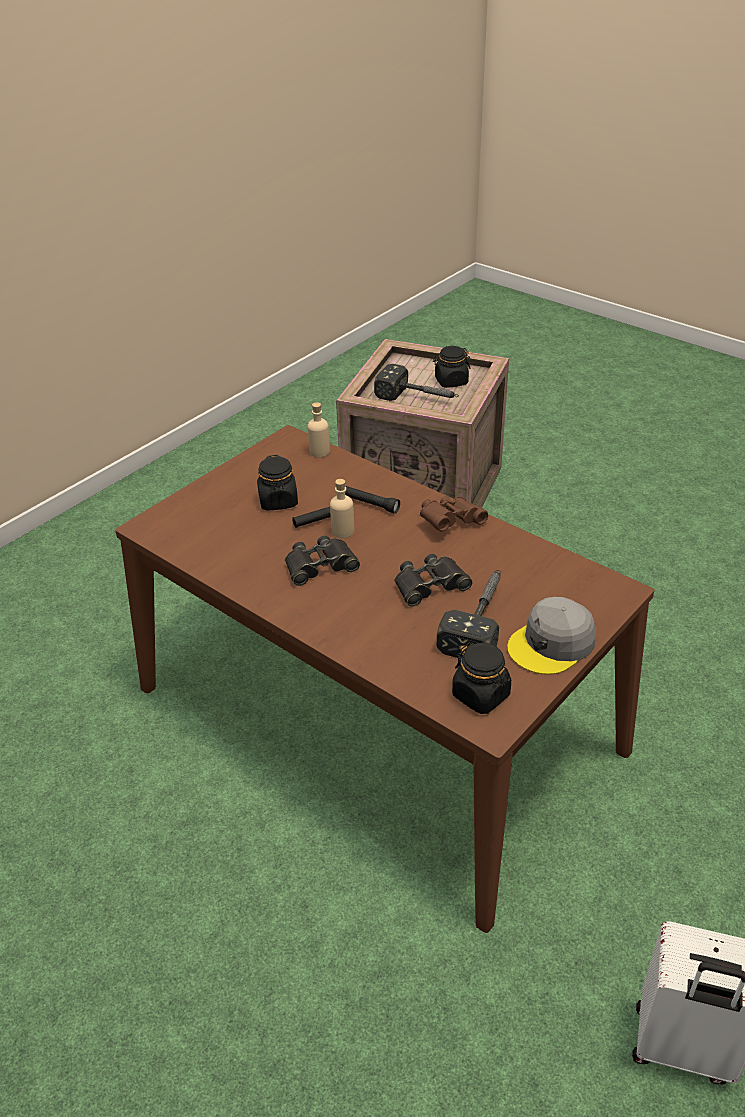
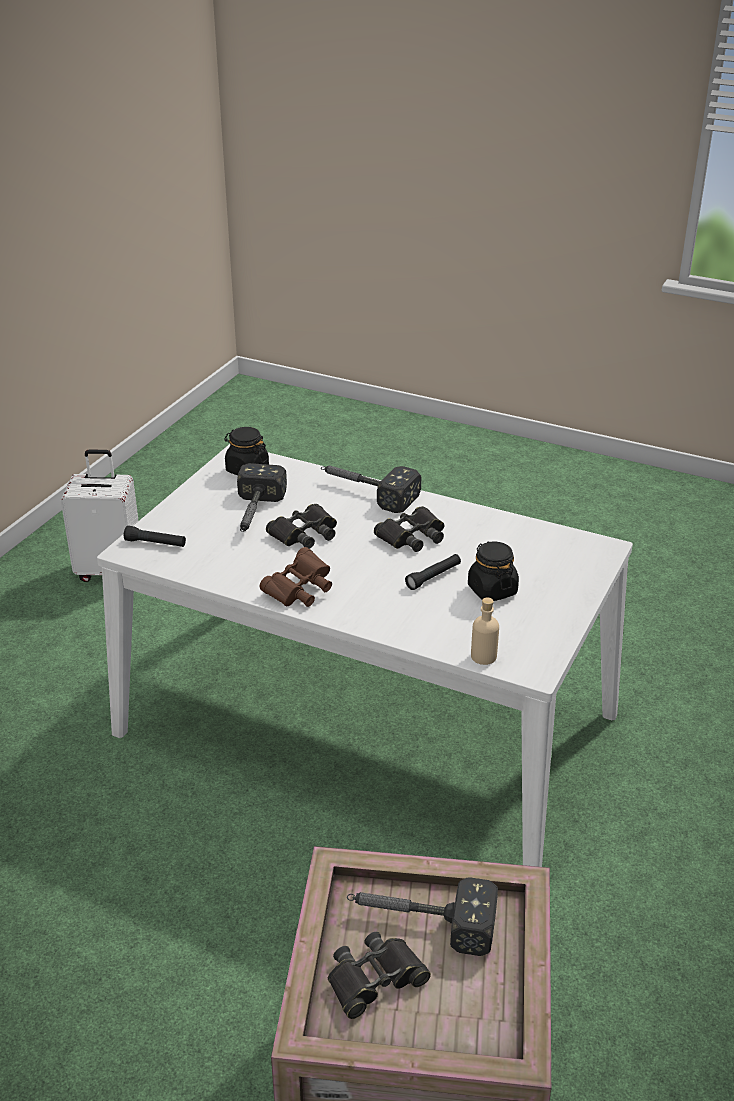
camera: 165 degrees right, 5 degrees down
brown dining table [115,425,654,933] -> white dining table [97,444,633,867]
beige bottle [330,479,354,538] -> none
black flashlight [345,486,400,514] -> black flashlight moved to [124,526,186,547]
black jar [433,346,471,388] -> black binoculars [328,932,431,1019]
grey cap [507,597,596,675] -> none
none -> hammer [321,466,421,513]

